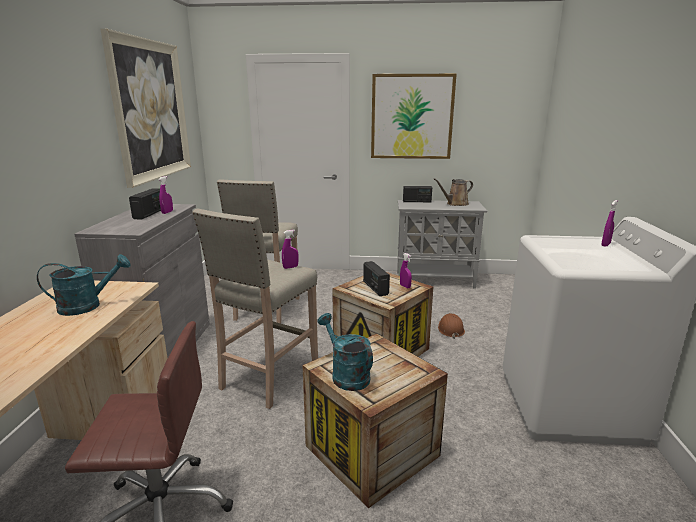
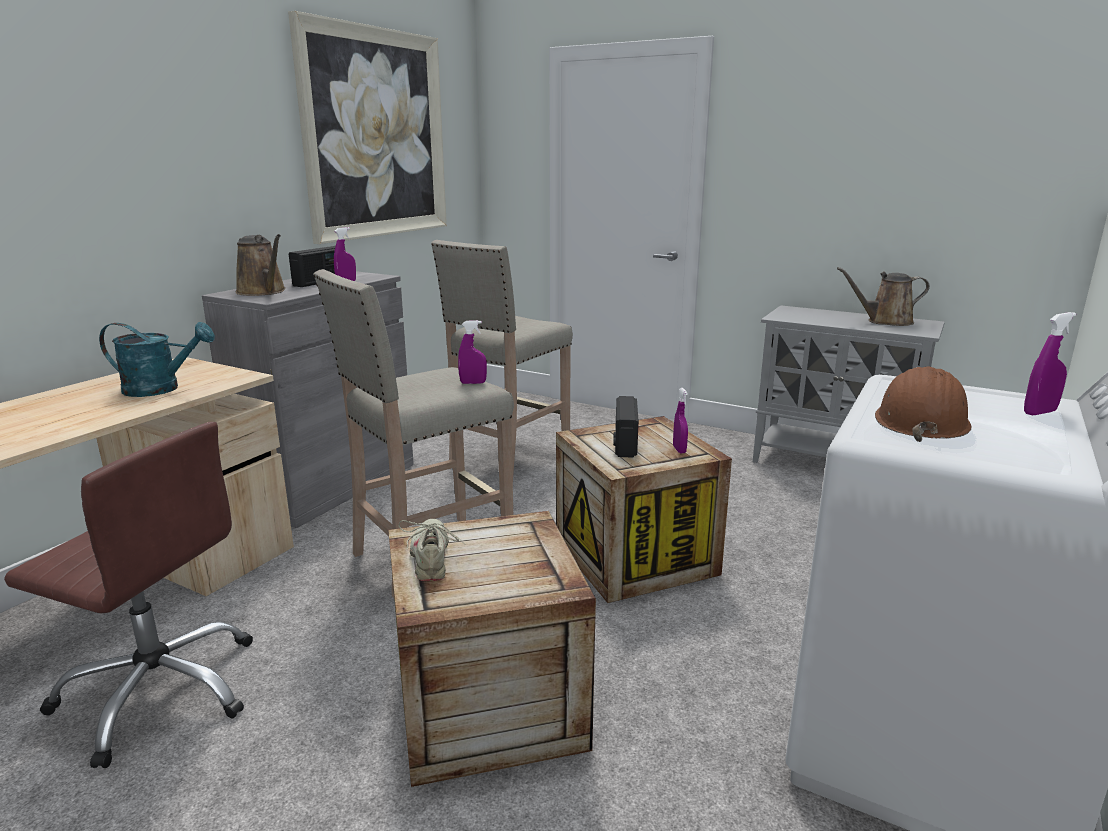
camera: 25 degrees right, 0 degrees up
turquoise watering can [317,313,373,391] -> beige shoe [398,519,466,581]
picture [371,74,457,159] -> none
radio [403,186,432,202] -> none
brown hard hat [438,313,465,339] -> brown hard hat moved to [875,367,972,442]
none -> brown watering can [236,234,286,296]

